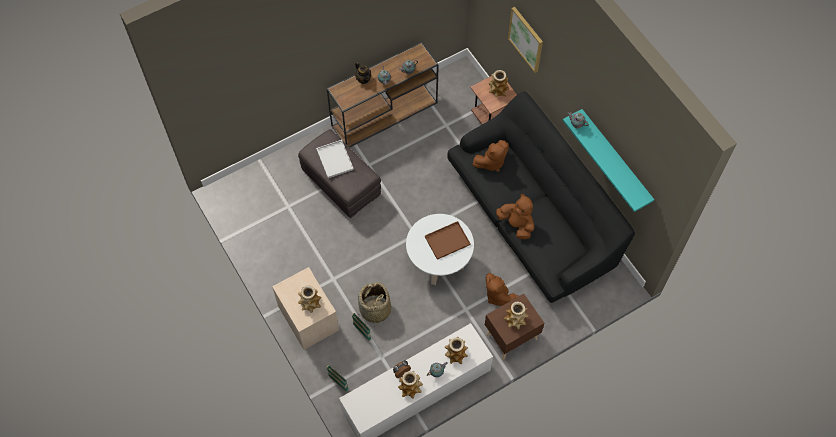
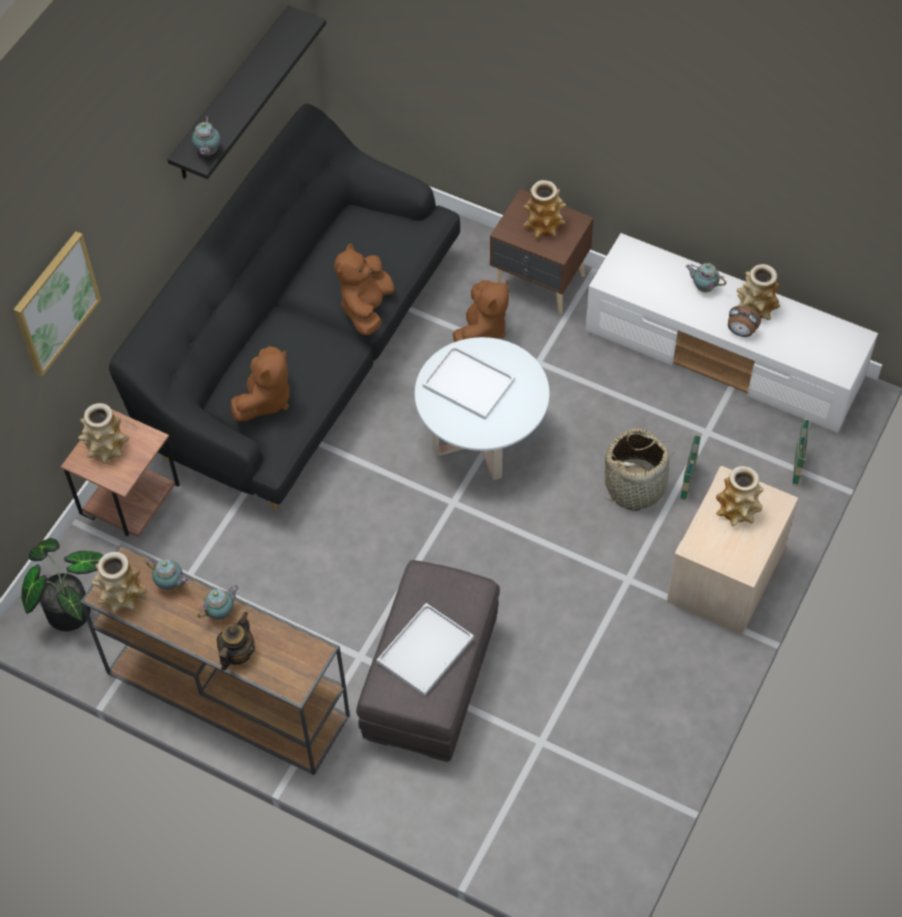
camera: 120 degrees left, 5 degrees down
brown tray [425,221,471,260] -> white tray [423,346,515,420]
vase [445,337,468,364] -> vase moved to [91,552,147,614]
brown plush toy [473,140,509,172] -> brown plush toy turned 90 degrees clockwise [231,346,290,421]
turquoise shelf [563,109,654,212] -> black shelf [167,5,326,179]
none -> potted plant [21,538,104,631]

